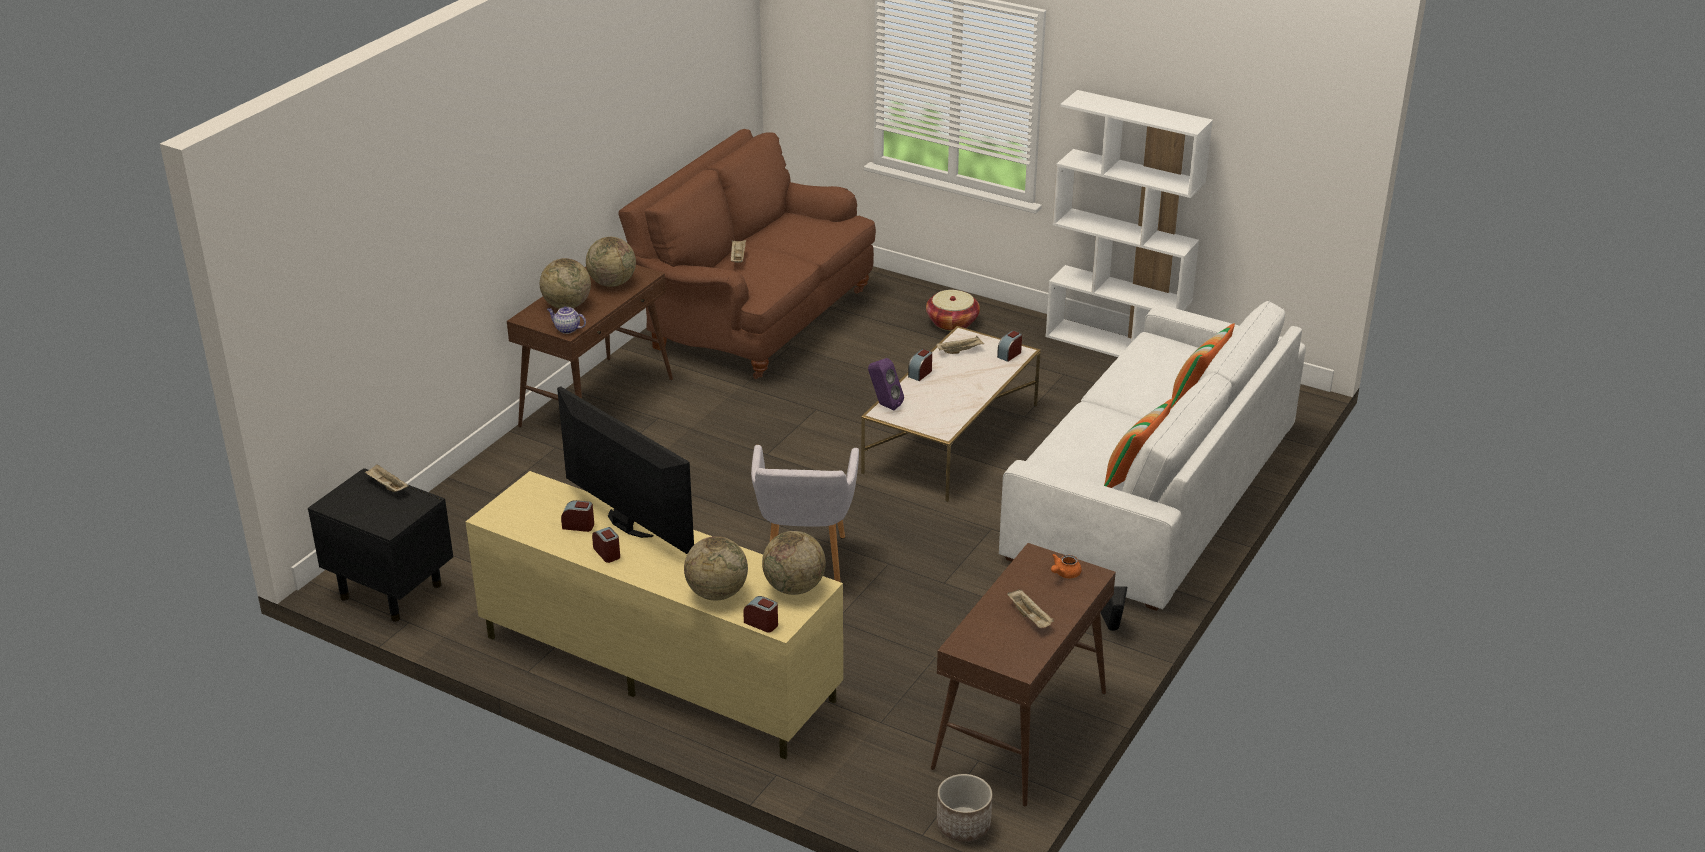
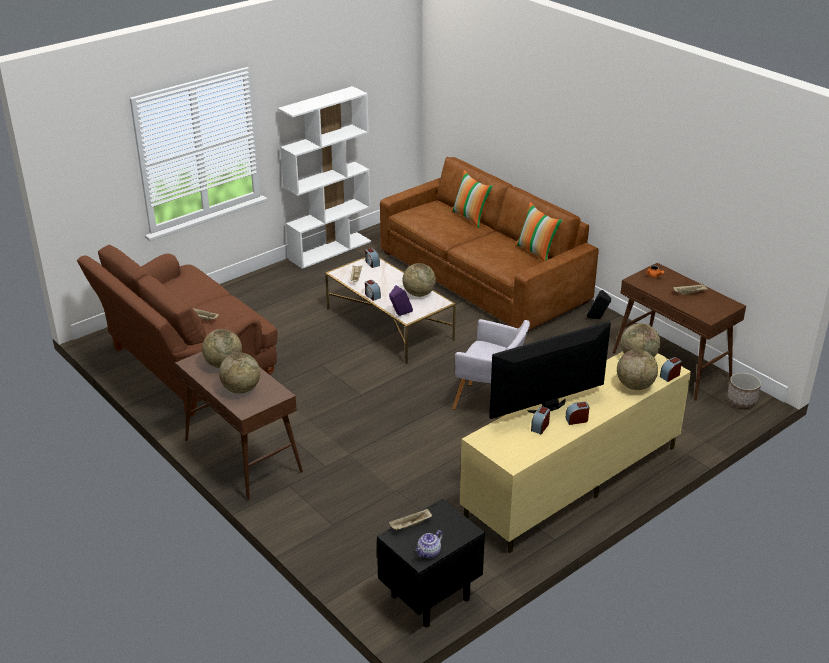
camera: 70 degrees left, 0 degrees up
teapot [547,306,586,334] -> teapot moved to [415,530,443,558]
basket [926,290,980,331] -> none
white sofa [999,301,1306,611] -> brown sofa [380,157,599,330]
none -> globe [403,263,436,297]

